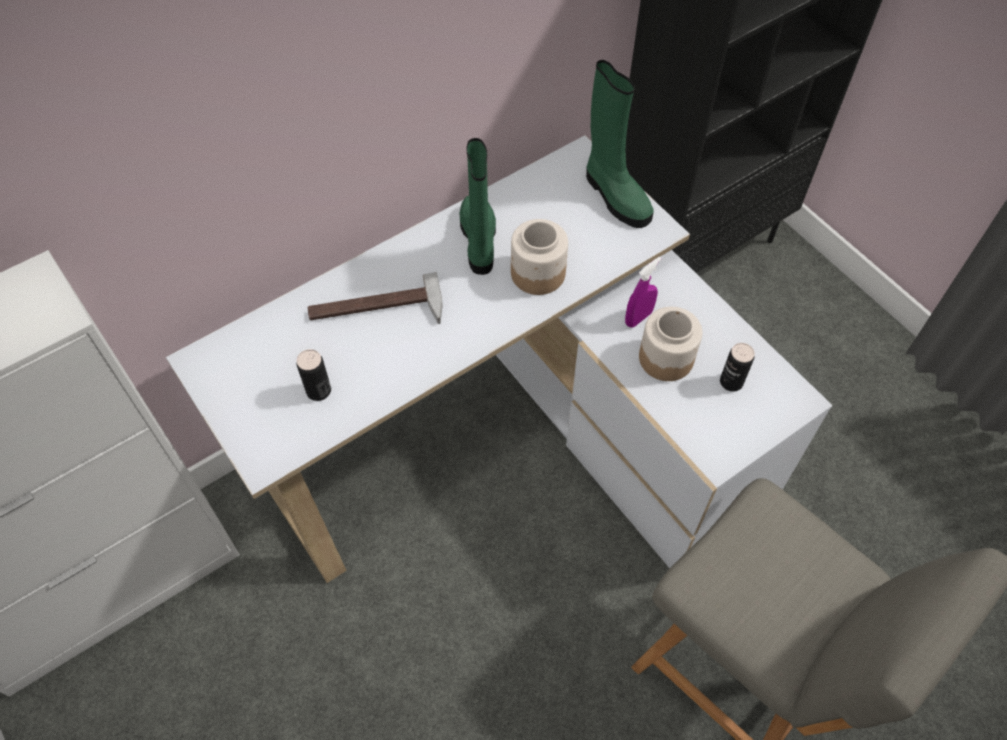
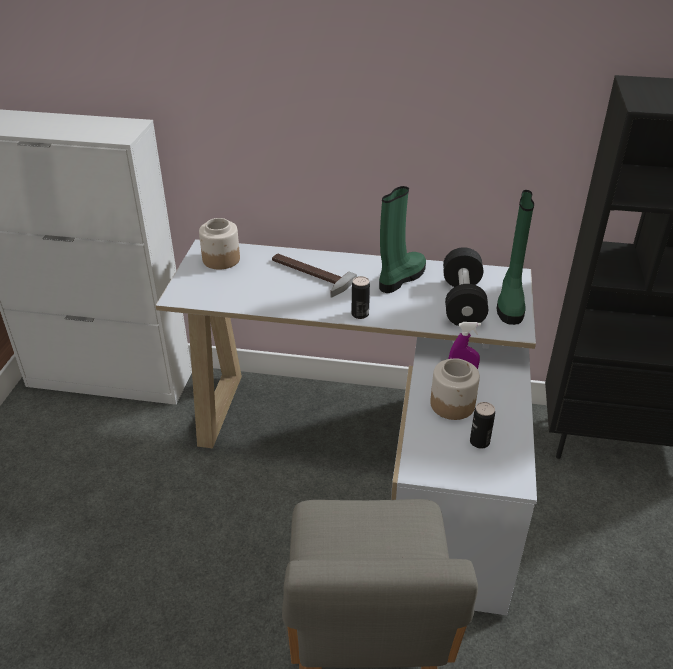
camera: 45 degrees right, 20 degrees down
can [297,349,331,401] -> can moved to [351,276,370,319]
jar [511,219,568,295] -> jar moved to [199,218,240,269]
none -> black dumbbell [443,247,488,326]

